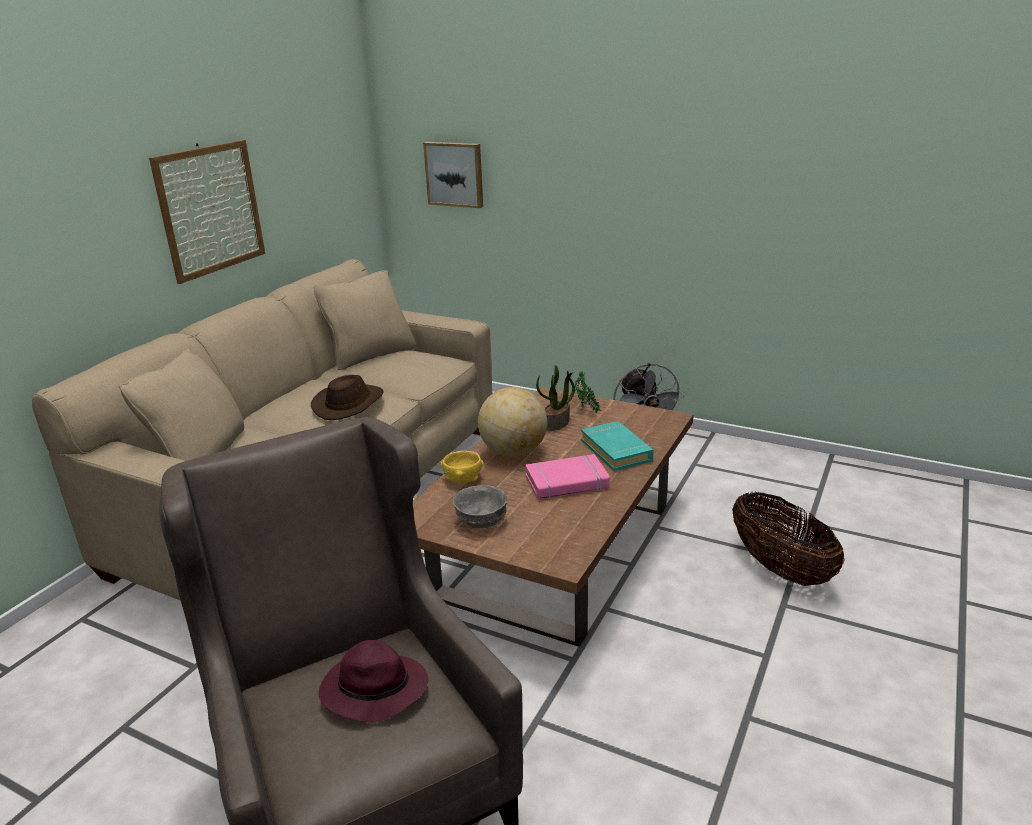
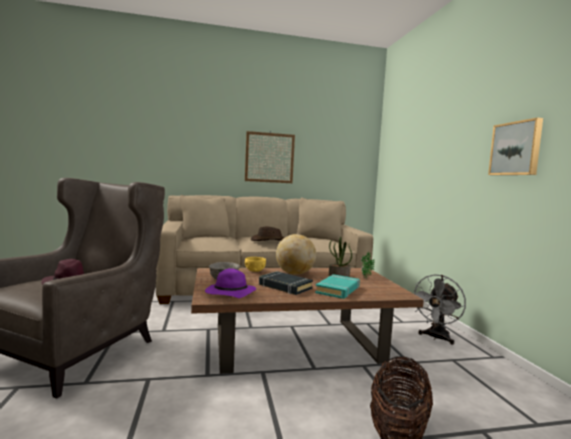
camera: 50 degrees right, 20 degrees down
picture [423,142,483,208] -> picture moved to [488,117,543,175]
pink book [525,454,609,499] -> black book [259,271,313,295]
none -> purple hat [205,268,256,298]

